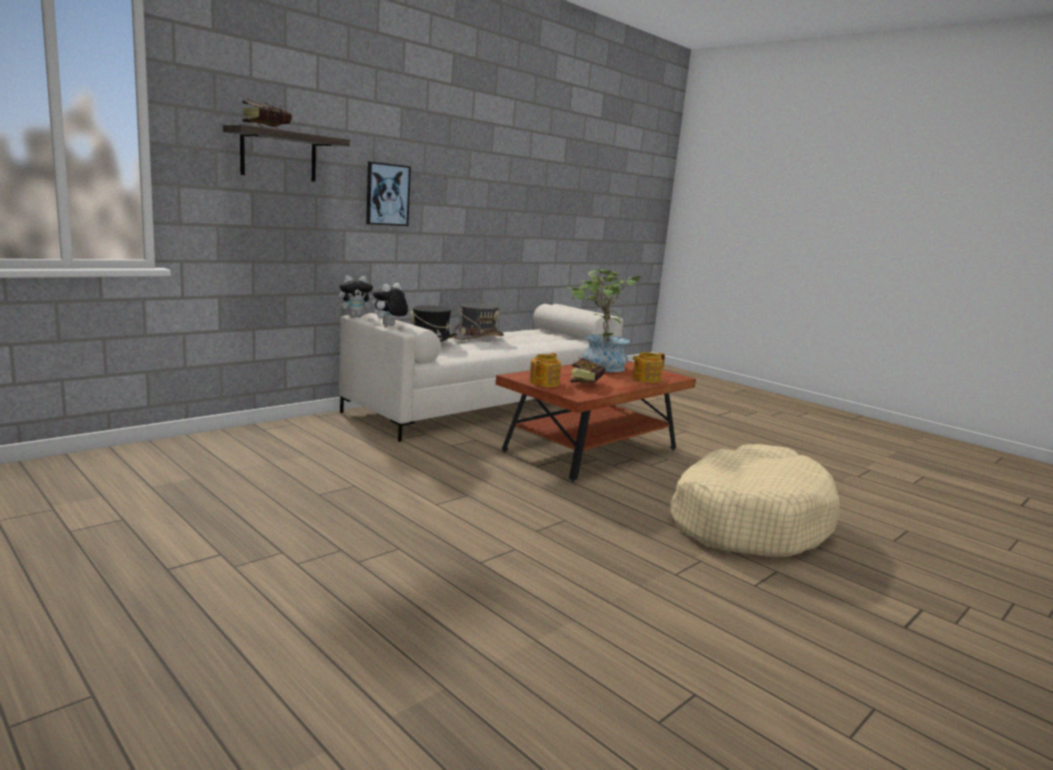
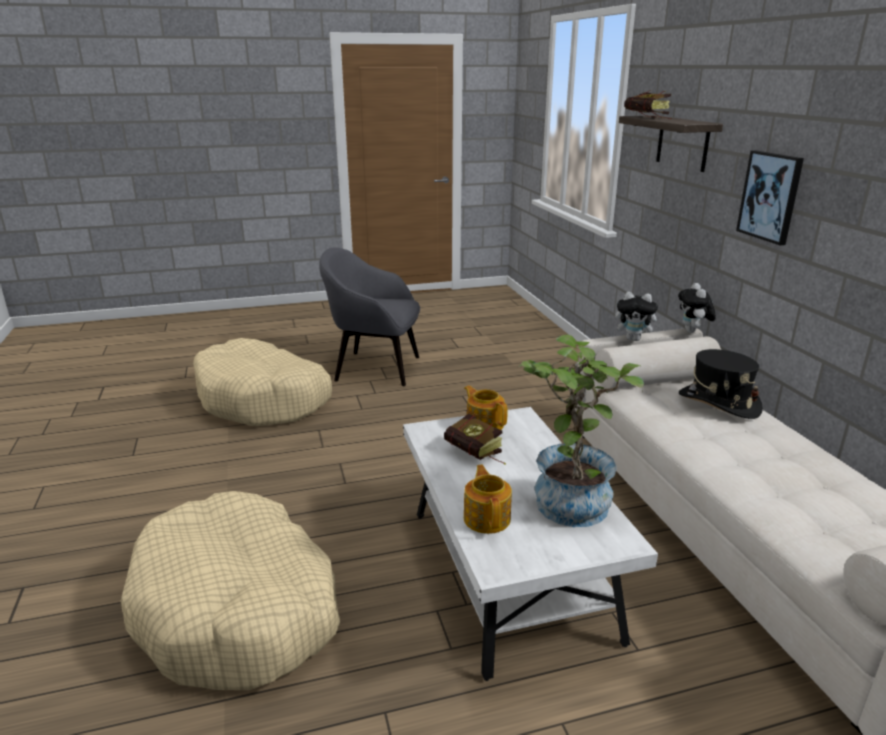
camera: 120 degrees right, 10 degrees up
plush toy [373,283,408,326] -> plush toy turned 135 degrees clockwise [615,292,662,341]
grey hat [452,303,504,340] -> none
brown coffee table [496,361,696,482] -> white coffee table [403,407,658,681]
none -> beige dog bed [193,338,332,426]
none -> grey armchair [319,247,420,386]

